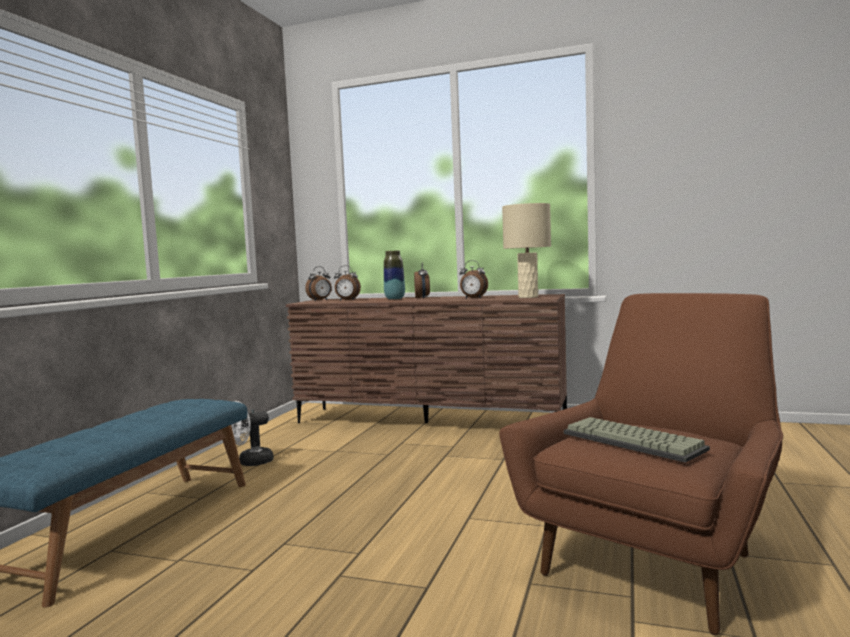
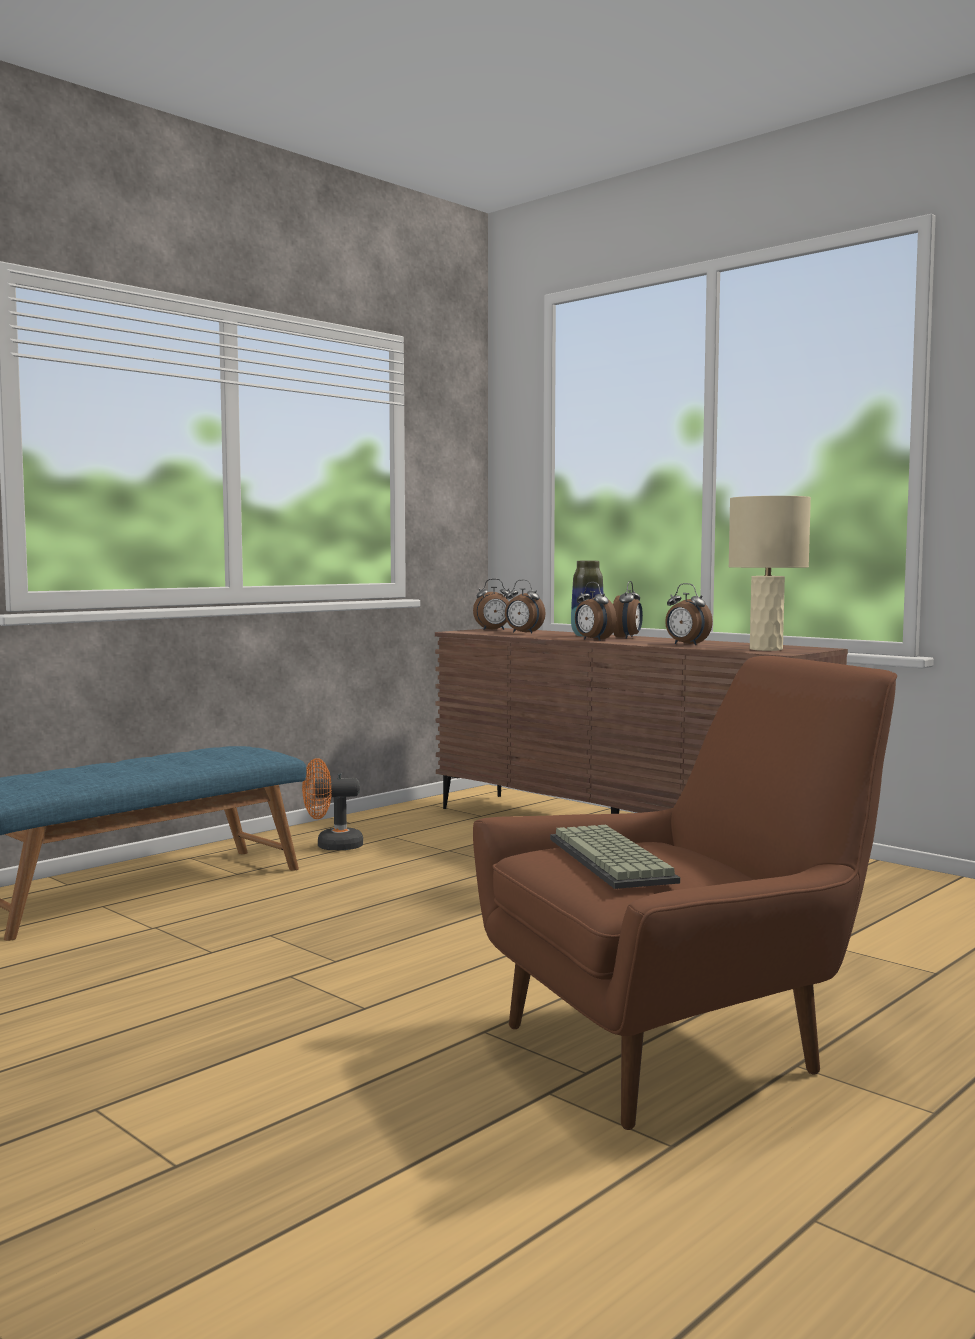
camera: 25 degrees right, 0 degrees up
white fan [231,401,274,466] -> orange fan [302,758,363,850]
none -> alarm clock [575,582,617,641]

